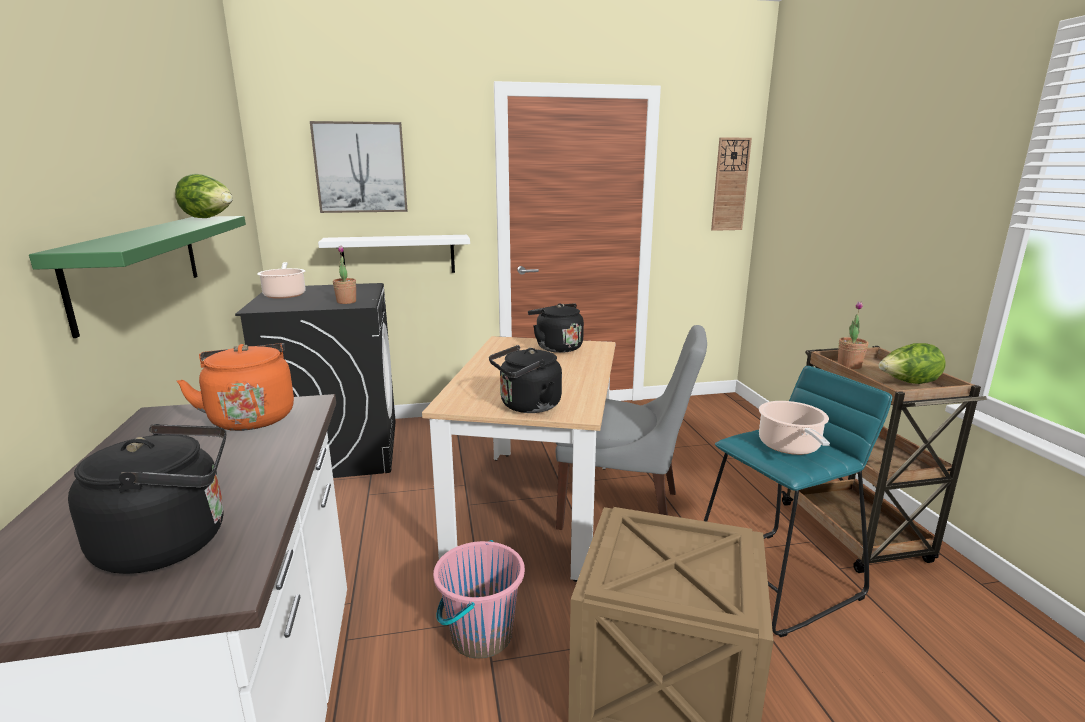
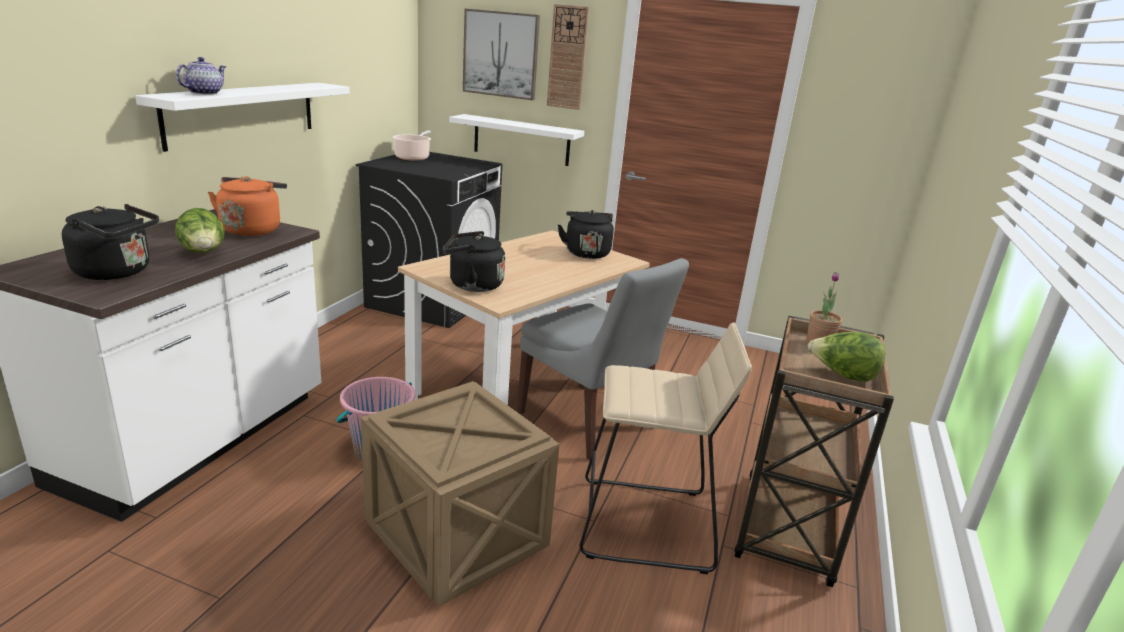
camera: 30 degrees right, 5 degrees up
green shelf [29,216,246,338] -> white shelf [135,83,350,152]
lettuce [175,174,233,218] -> lettuce moved to [175,208,225,253]
potted plant [333,246,356,304] -> none
turquoise stool [704,366,892,637] -> beige stool [580,322,752,574]
wall clock [711,137,752,231] -> wall clock moved to [547,4,589,110]
cooking pot [759,401,830,455] -> none
none -> teapot [176,57,226,95]

